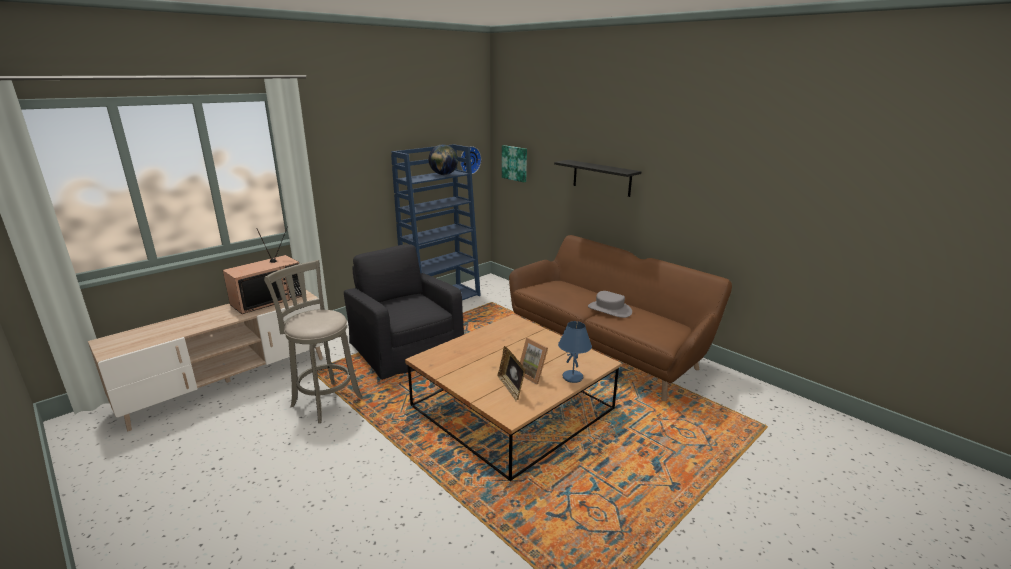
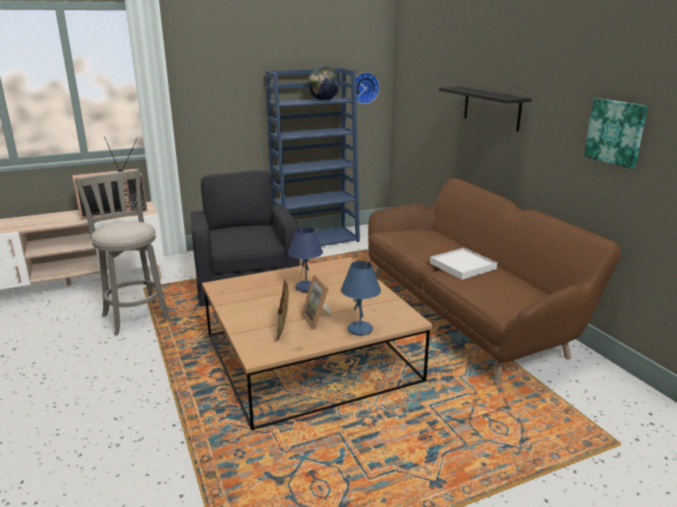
camera: 20 degrees right, 0 degrees up
picture [502,145,527,182] -> picture moved to [584,98,648,169]
grey hat [588,291,632,318] -> white tray [430,248,497,280]
none -> blue table lamp [288,227,323,292]

